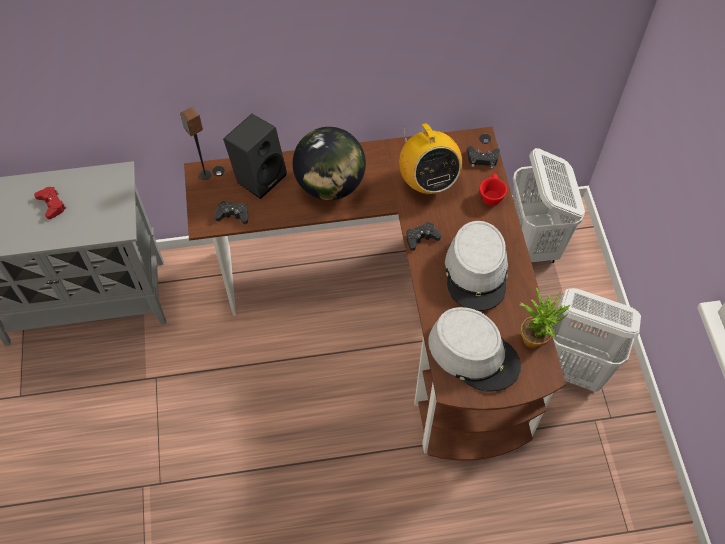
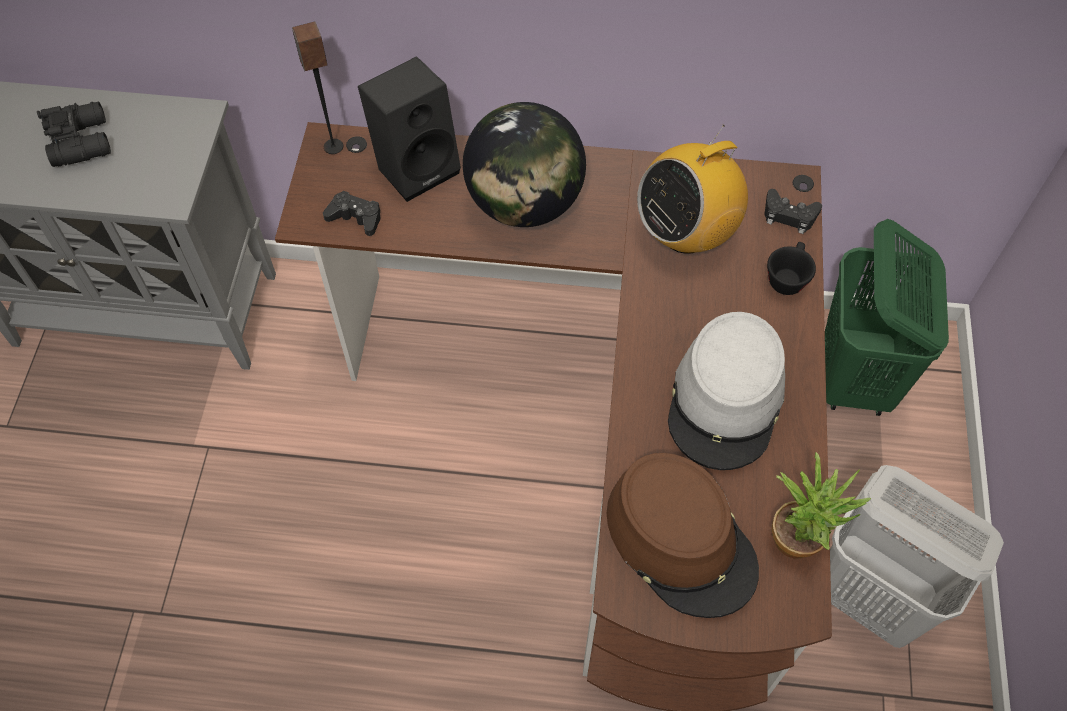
camera: 15 degrees right, 0 degrees up
red game controller [34,187,66,219] -> black binoculars [37,102,111,167]
radio [399,123,462,194] -> radio turned 60 degrees clockwise [637,125,748,254]
black game controller [406,222,441,251] -> none
grey hat [428,307,521,392] -> brown hat [607,453,759,618]
red cup [479,174,507,206] -> black cup [767,242,816,295]
white laundry basket [513,148,585,263] -> green laundry basket [825,219,949,416]

